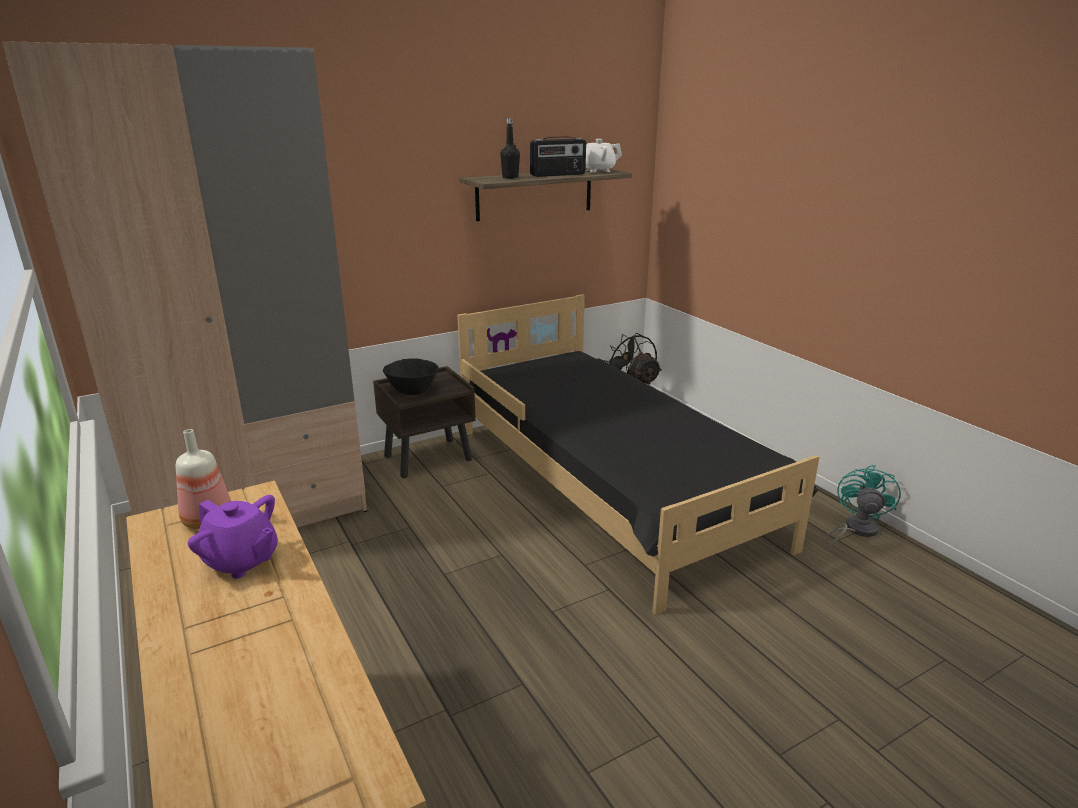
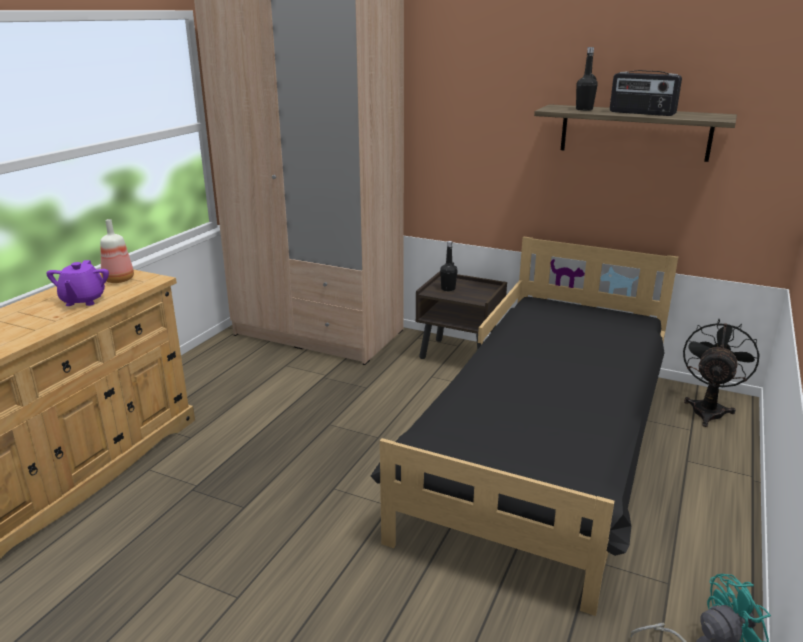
camera: 55 degrees right, 0 degrees up
black bowl [383,358,439,395] -> black bottle [440,241,458,291]
white teapot [586,139,622,173] -> none

